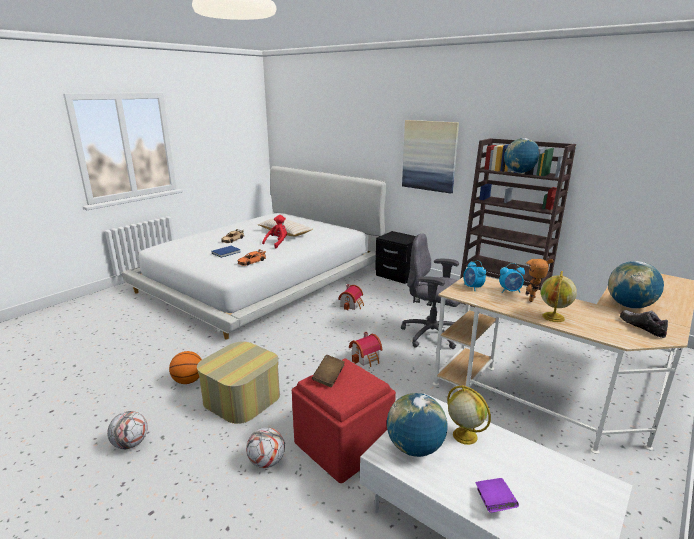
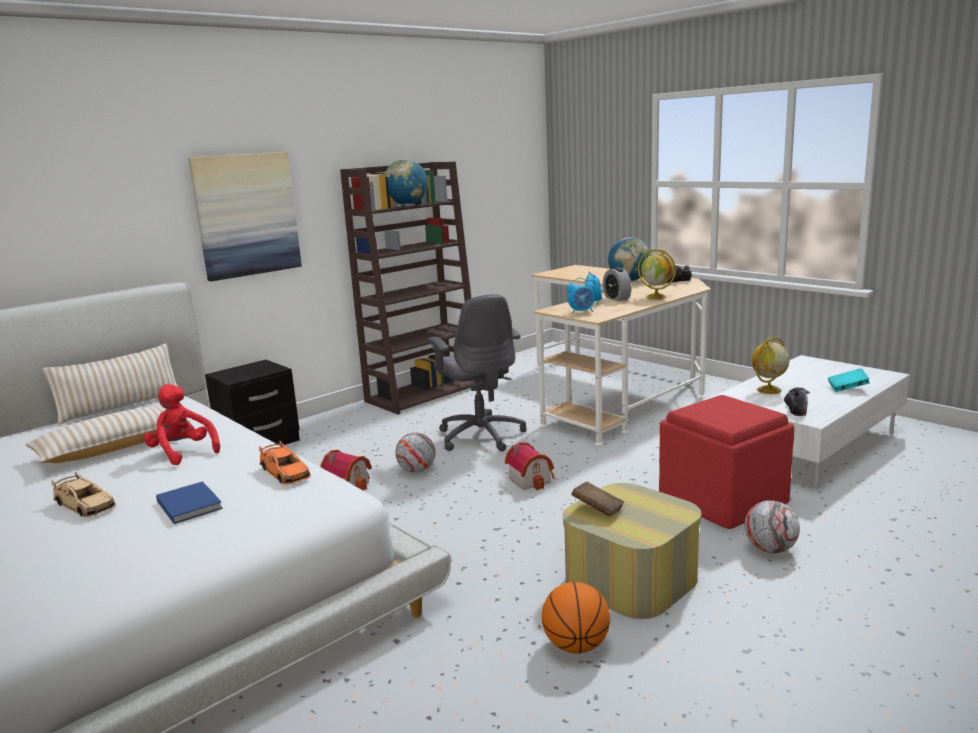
camera: 80 degrees left, 5 degrees down
football [107,411,148,449] -> football moved to [395,433,435,473]
brown book [312,355,345,387] -> brown book moved to [571,482,624,517]
globe [387,393,448,457] -> shoe [784,387,810,416]
grey office chair [401,233,461,349] -> grey office chair turned 60 degrees counterclockwise [428,294,526,451]
purple book [476,478,519,513] -> turquoise book [828,368,870,392]
toy robot [525,259,554,302] -> alarm clock [603,267,632,301]
none -> beige pillow [42,343,178,425]

